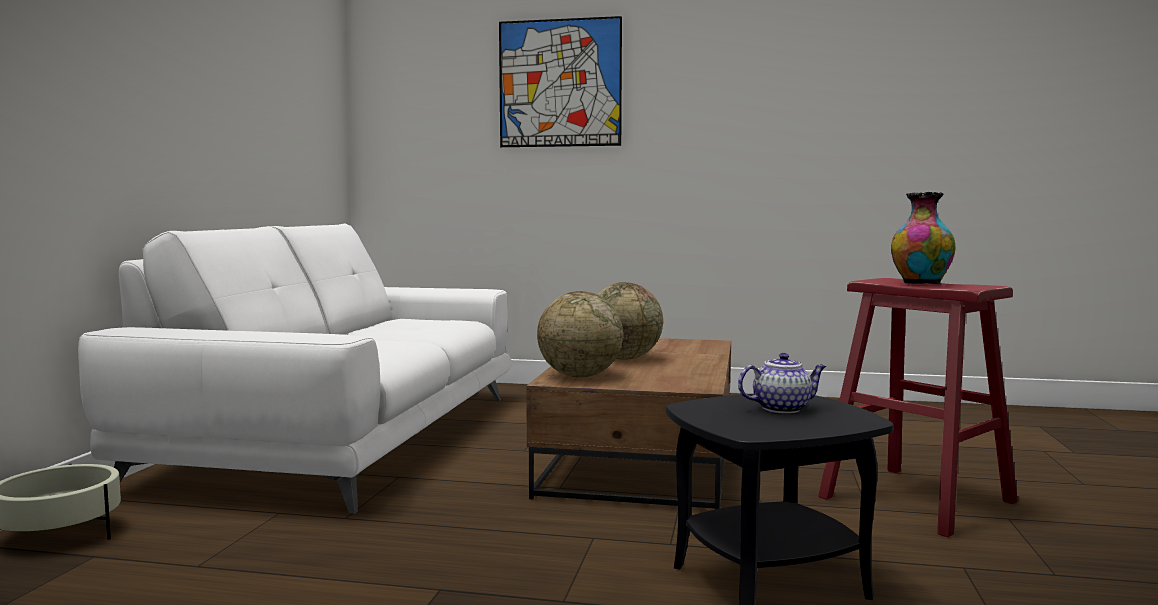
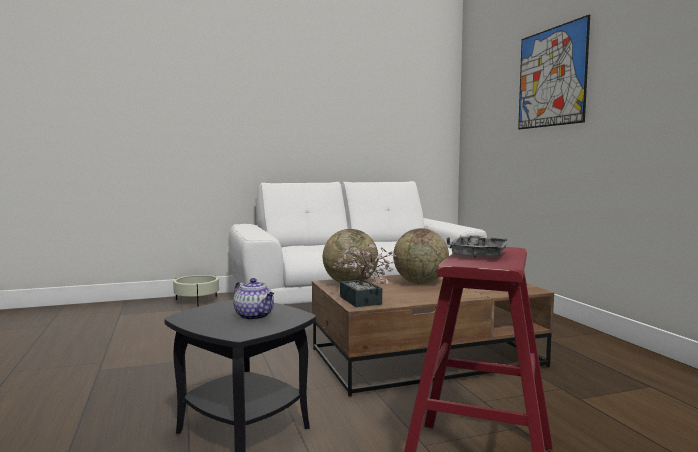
camera: 60 degrees right, 0 degrees up
vase [891,192,955,284] -> grey tray [447,235,513,258]
none -> potted plant [333,244,396,307]

